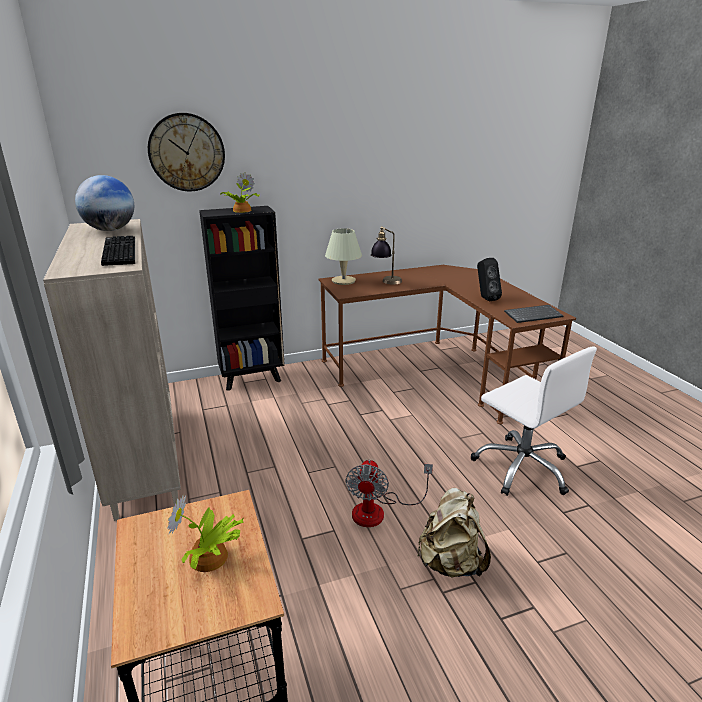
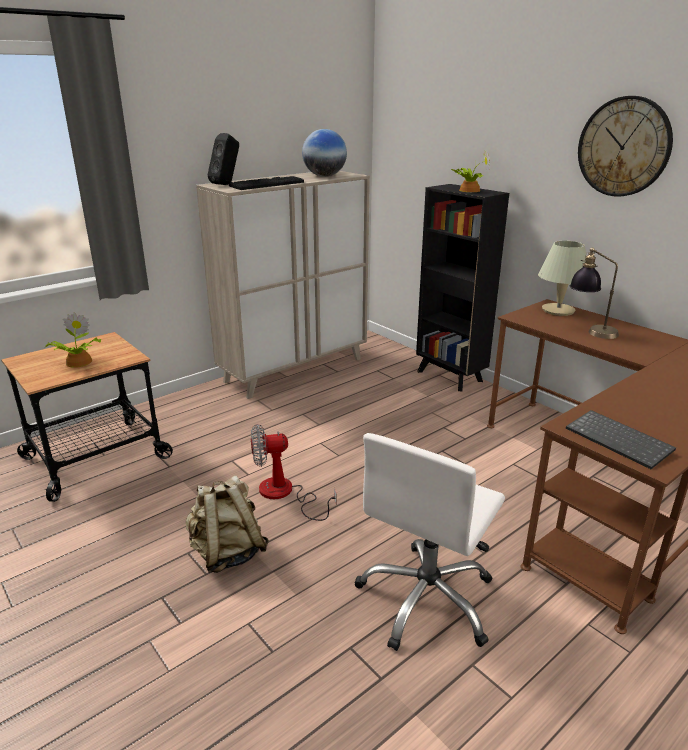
camera: 70 degrees right, 0 degrees up
wall clock [148,113,225,191] -> wall clock moved to [578,96,673,197]
black speaker [477,258,502,302] -> black speaker moved to [208,133,239,185]

